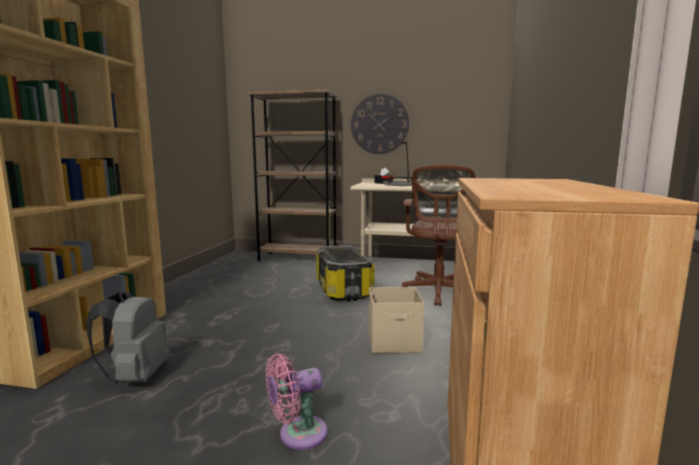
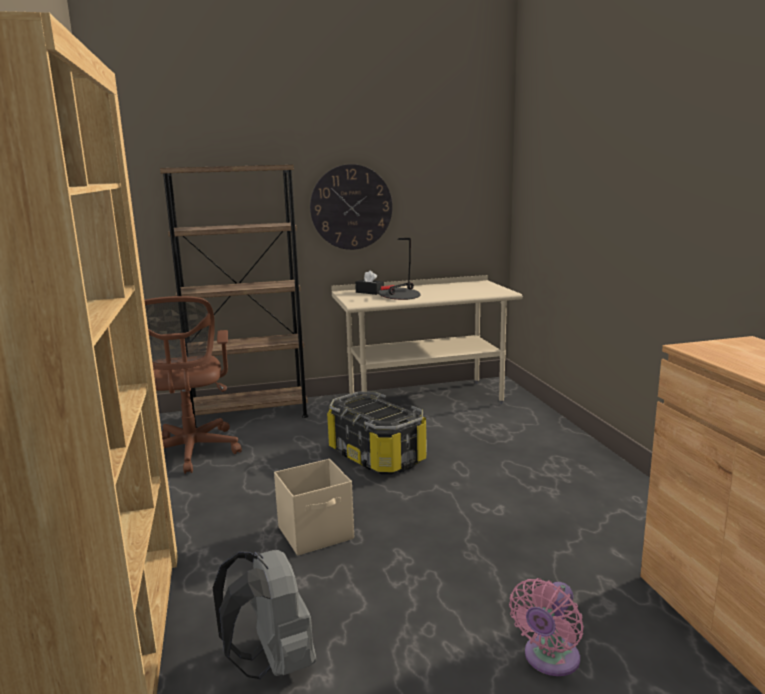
camera: 25 degrees left, 5 degrees up
beige storage box [369,287,424,354] -> beige storage box moved to [274,459,354,556]
brown office chair [401,164,475,306] -> brown office chair moved to [144,296,242,474]

